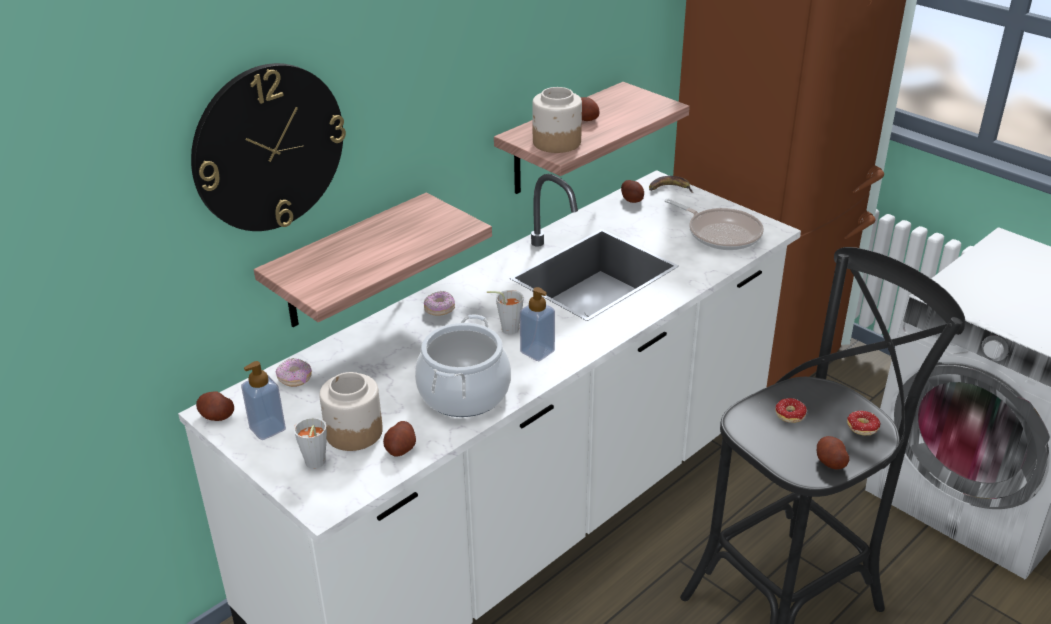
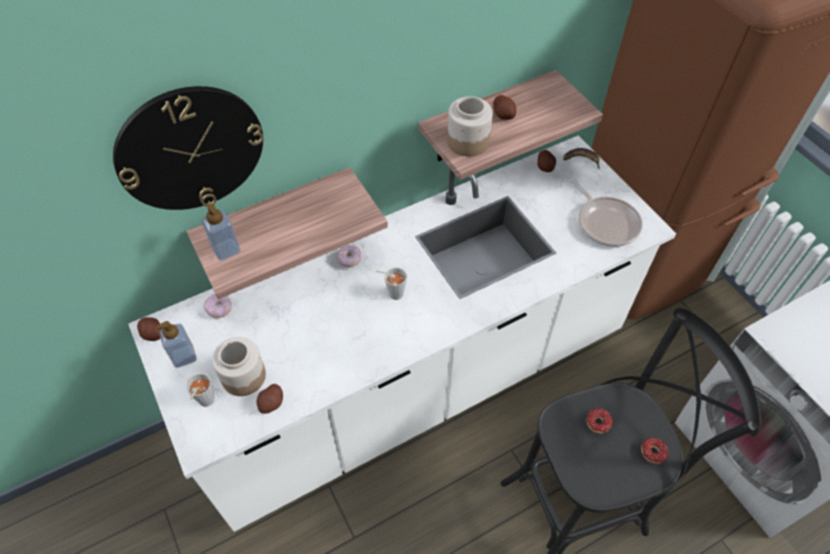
camera: 15 degrees right, 20 degrees up
cooking pot [415,314,511,417] -> none
soap dispenser [520,287,555,361] -> soap dispenser moved to [202,204,240,261]
potato [817,436,849,469] -> none

